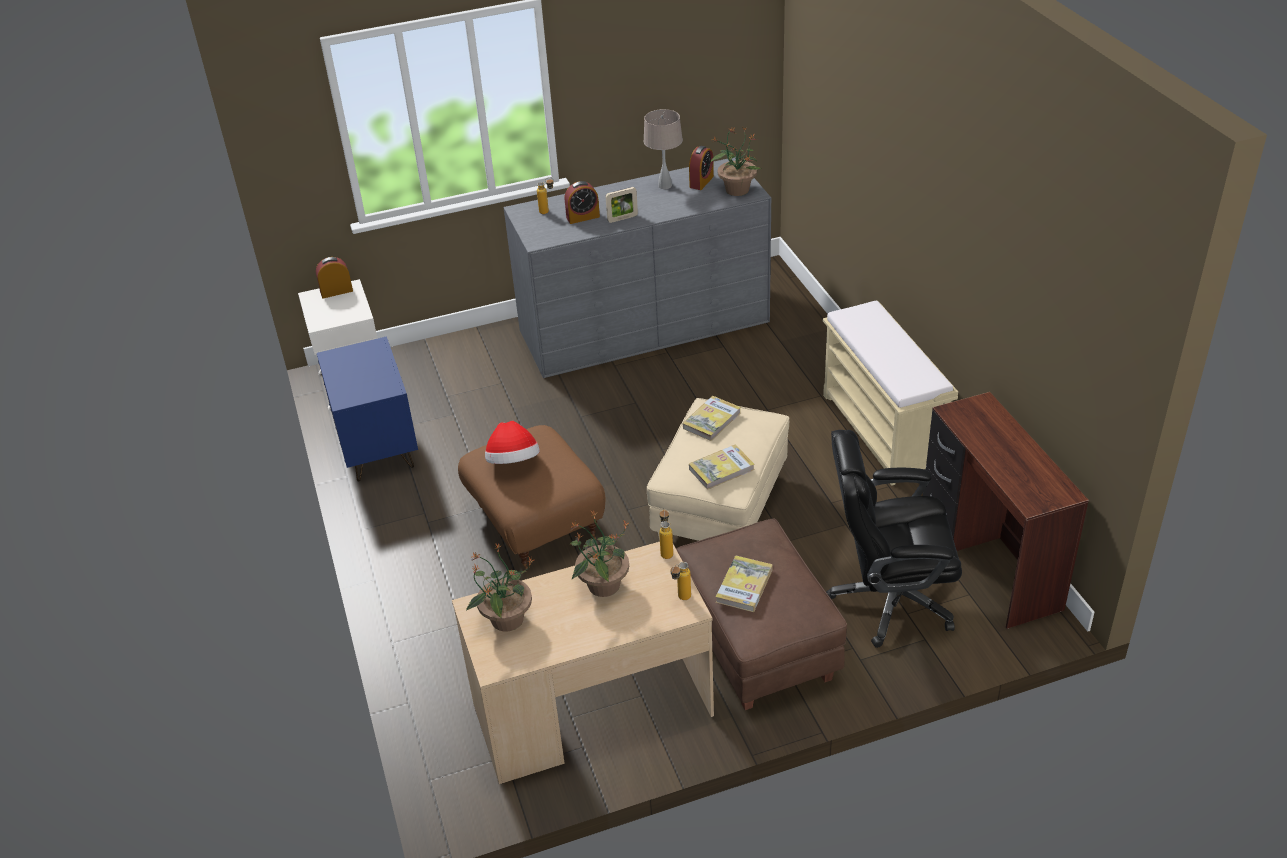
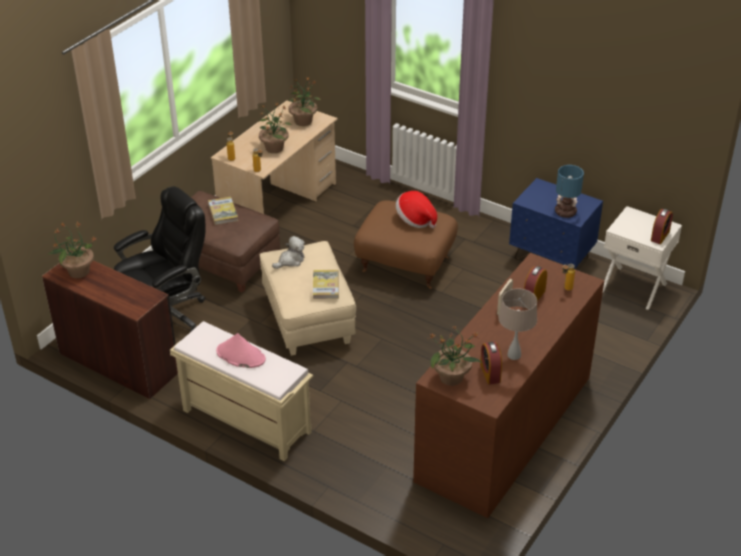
camera: 140 degrees right, 0 degrees up
grey dresser [503,157,771,378] -> brown dresser [413,253,604,518]
book [689,445,755,490] -> plush toy [272,236,305,269]
none -> potted plant [49,222,97,278]
none -> pink hat [216,333,266,368]
none -> table lamp [555,165,584,218]

